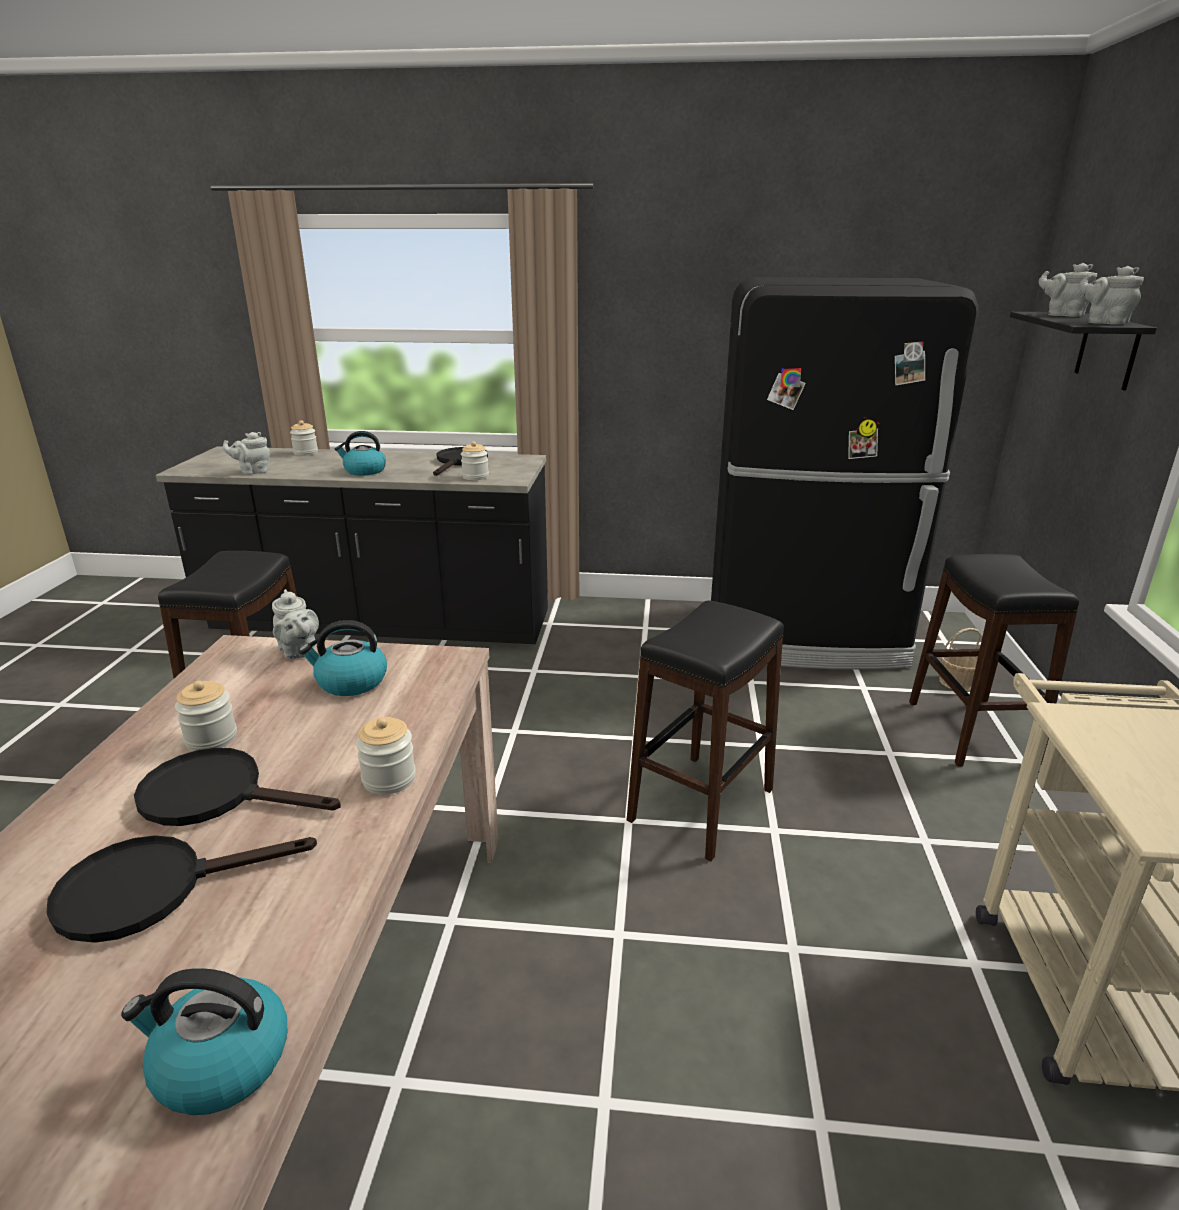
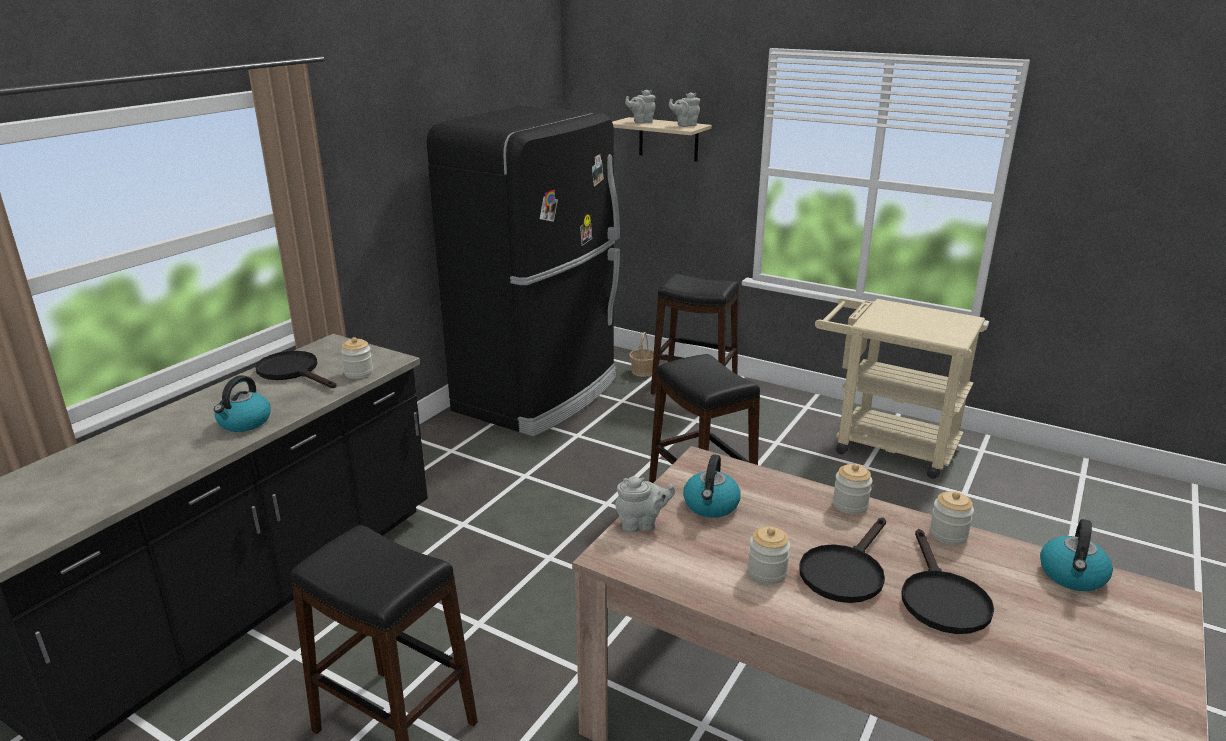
camera: 65 degrees left, 0 degrees up
grey teapot [223,432,270,475] -> none
jar [290,420,318,456] -> jar moved to [929,491,974,545]
black shelf [1010,312,1157,390] -> beige shelf [612,117,712,162]

